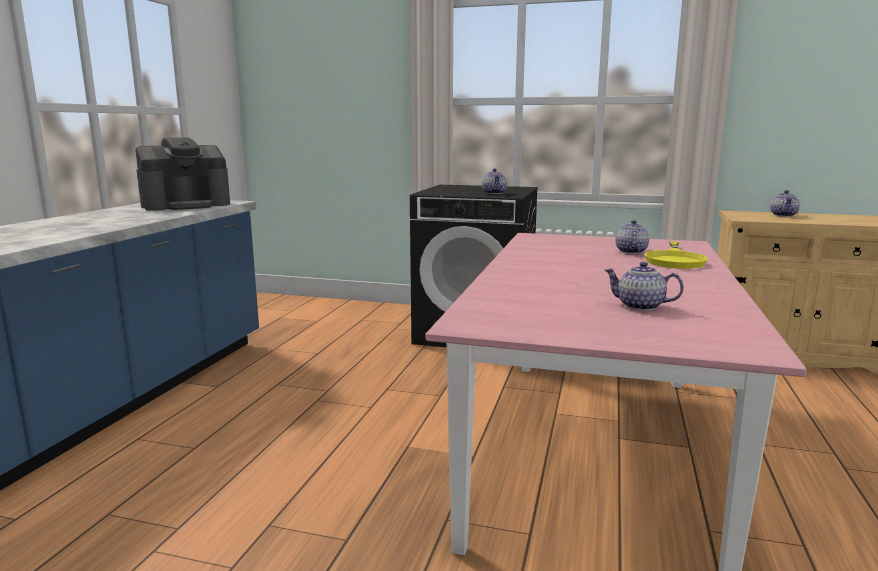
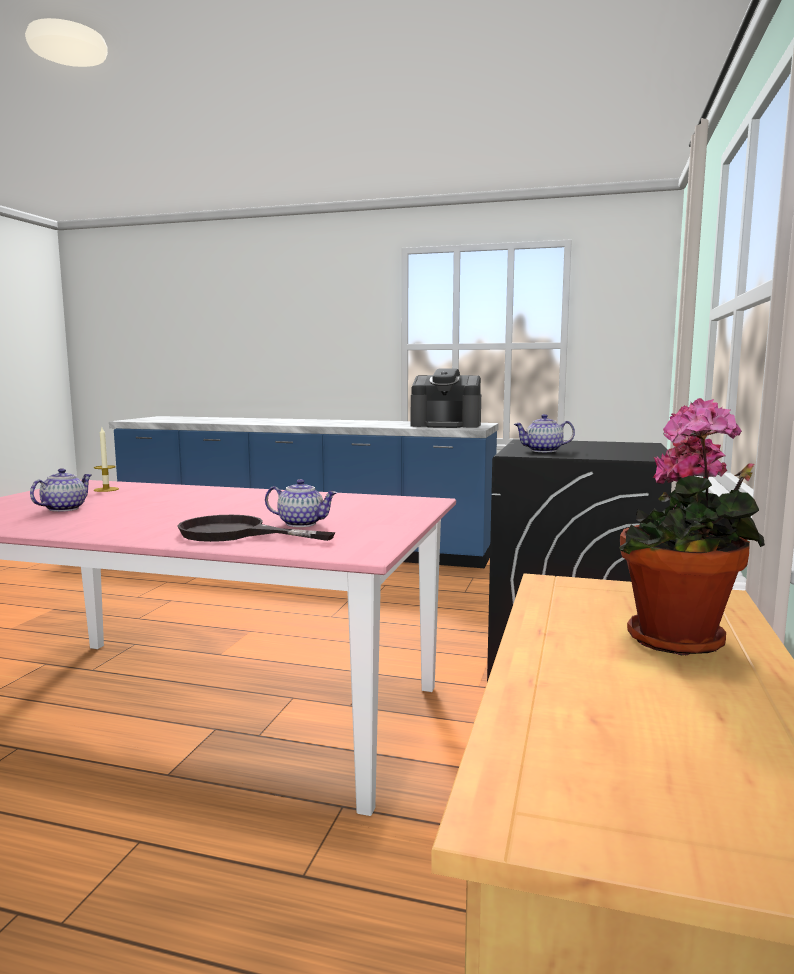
camera: 90 degrees right, 5 degrees down
coffee machine [135,137,230,211] -> coffee machine turned 45 degrees counterclockwise [411,368,481,428]
yellow frying pan [644,241,708,269] -> black frying pan [177,515,335,542]
teapot [770,190,800,217] -> potted plant [619,398,765,655]
none -> candle [94,428,119,492]

